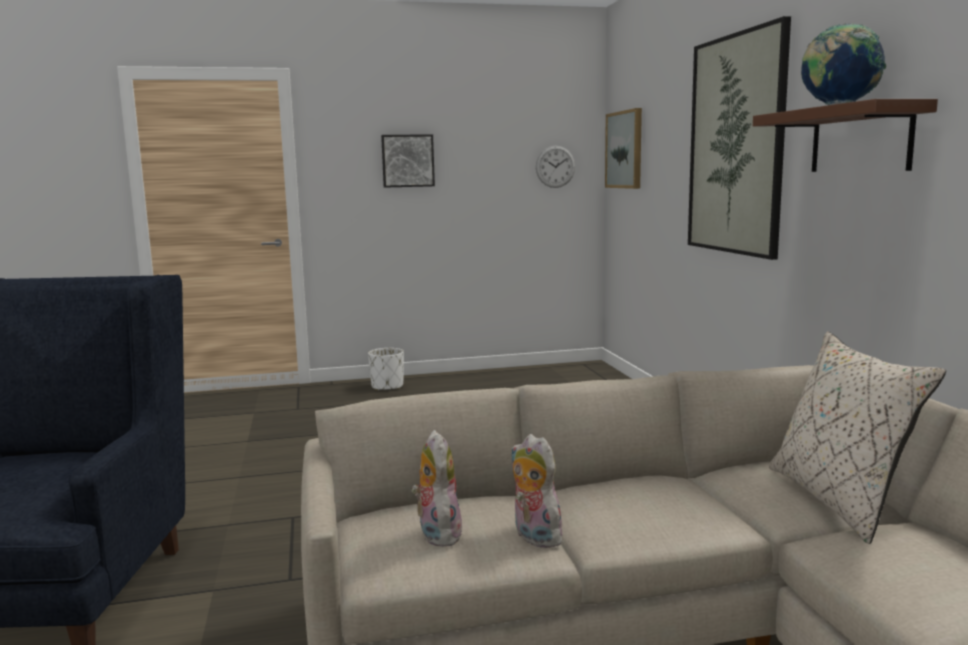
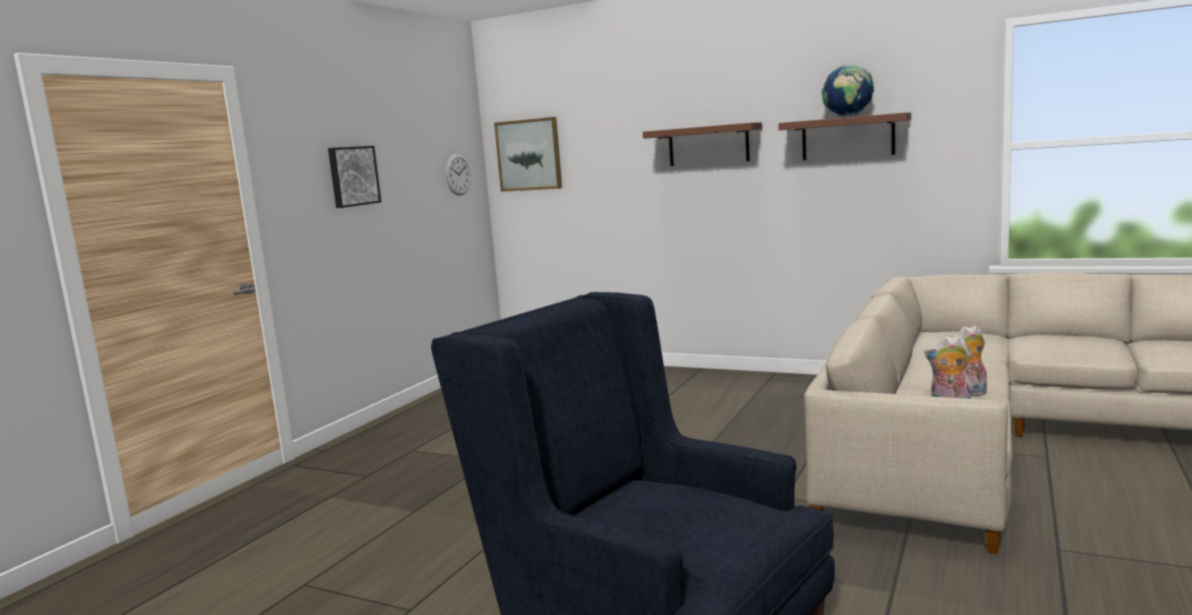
camera: 50 degrees left, 0 degrees up
white planter [368,348,404,391] -> none
picture [688,16,791,260] -> brown shelf [643,122,762,166]
beige pillow [769,332,946,544] -> none

